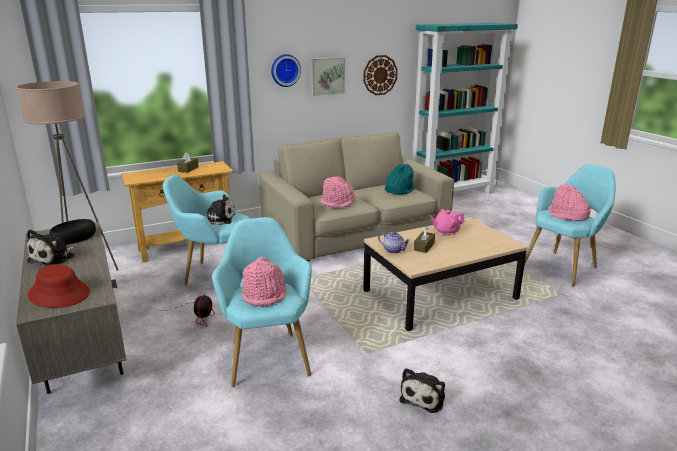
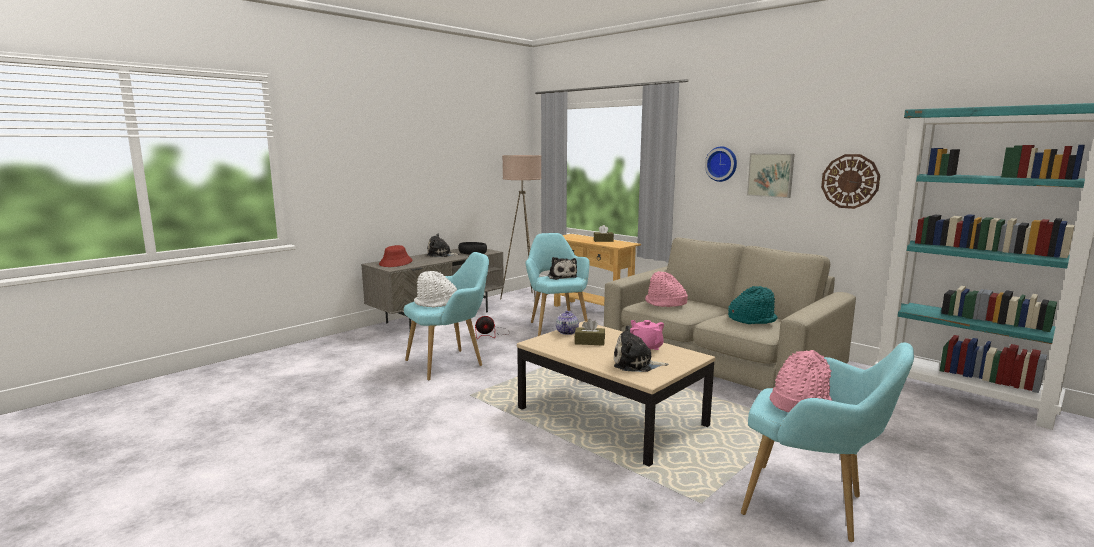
camera: 70 degrees right, 10 degrees down
pink hat [241,257,286,307] -> white hat [414,271,457,307]
plush toy [399,368,445,413] -> plush toy moved to [614,325,668,372]

